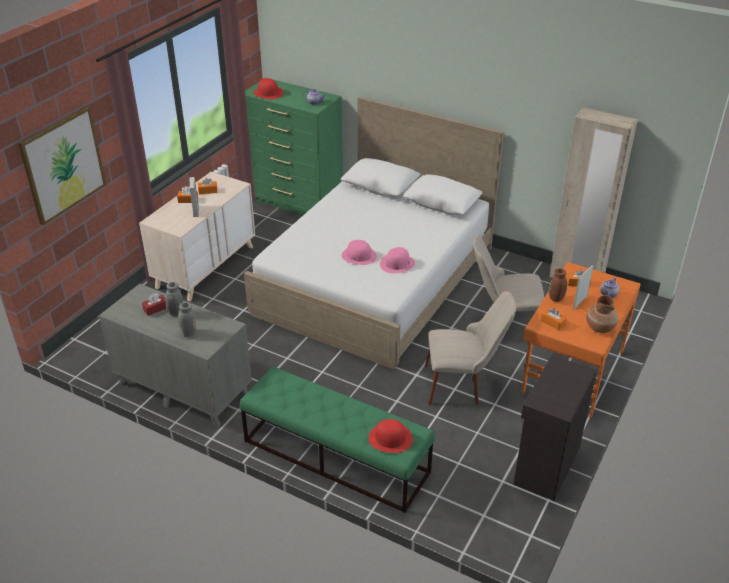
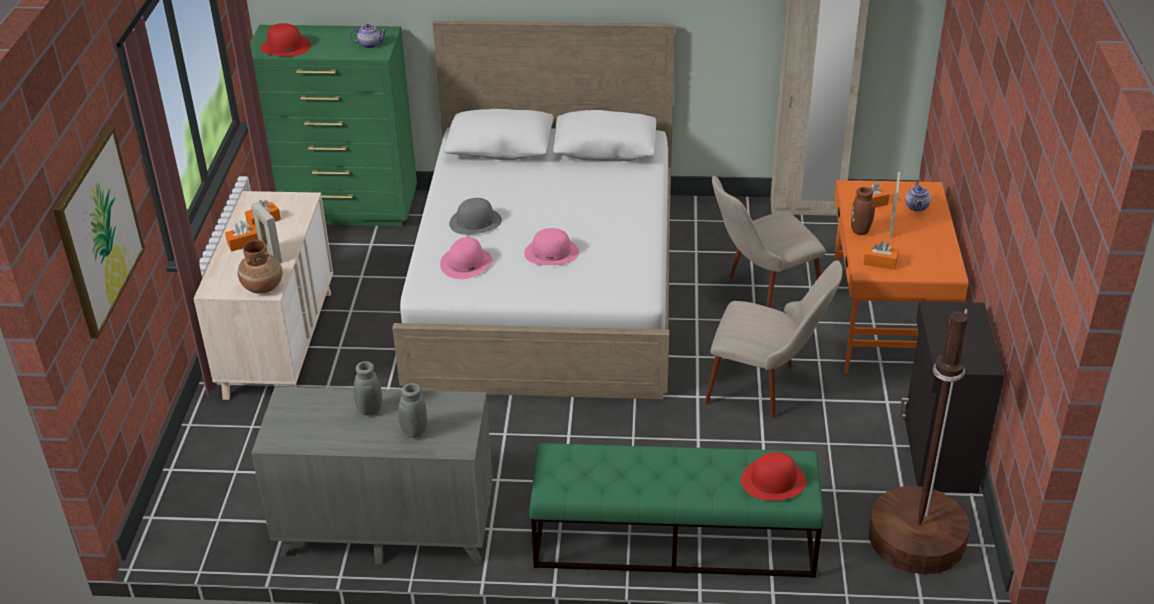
camera: 25 degrees left, 0 degrees up
red tissue box [142,293,166,316] -> none
pink hat [380,247,415,274] -> pink hat moved to [440,237,492,279]
beige chair [425,291,516,405] -> beige chair turned 45 degrees clockwise [705,260,843,418]
brown vase [586,295,618,333] -> brown vase moved to [238,240,282,294]
none -> grey hat [449,198,502,235]
none -> brown floor lamp [869,309,970,574]

